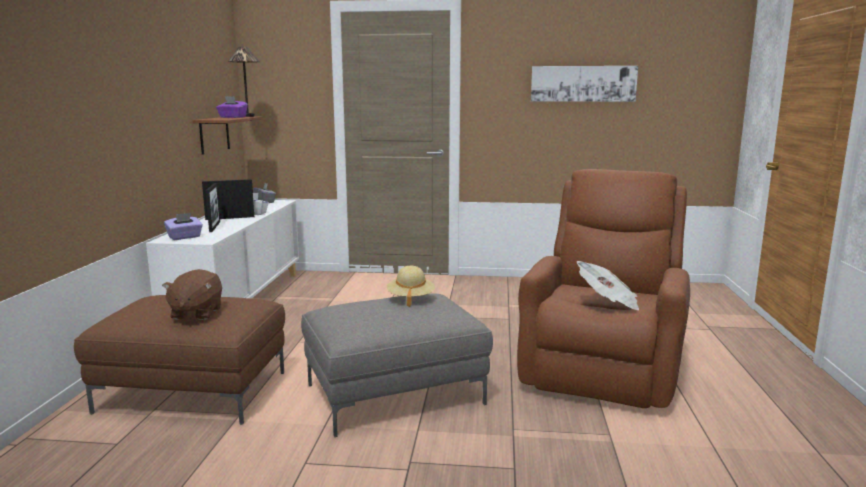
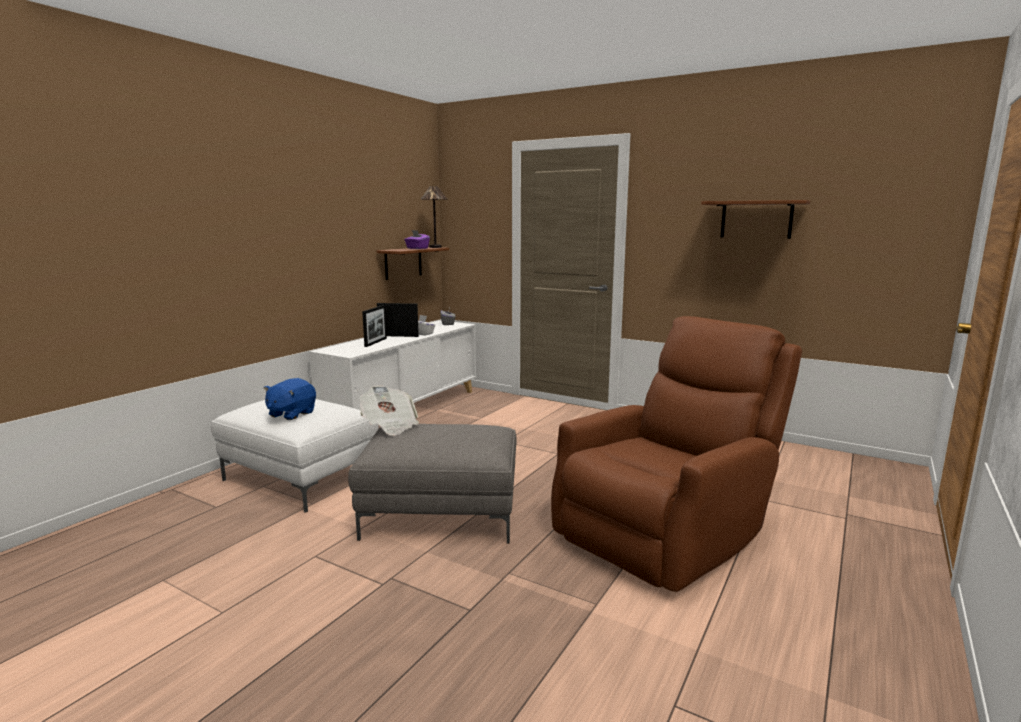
camera: 25 degrees right, 0 degrees up
brown ottoman [74,295,285,425] -> white ottoman [211,399,379,513]
brown plush toy [162,269,222,320] -> blue plush toy [264,378,316,420]
purple tissue box [164,213,203,240] -> none
beige hat [387,266,435,307] -> none
picture [531,66,638,102] -> brown shelf [701,200,810,239]
newspaper [577,261,639,310] -> newspaper moved to [360,385,419,436]

